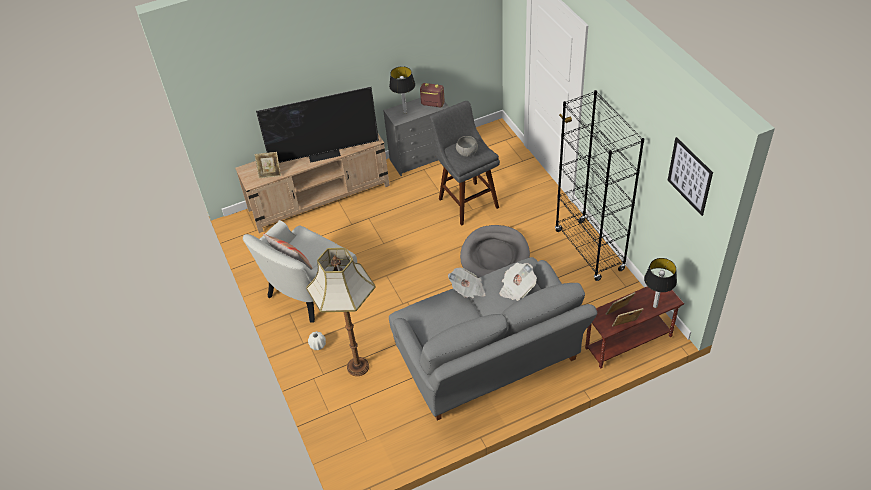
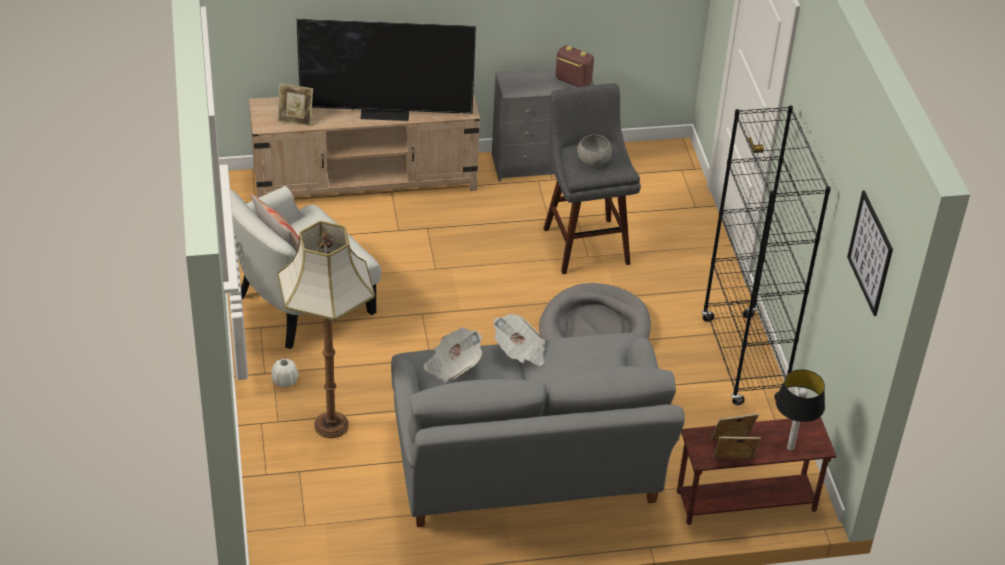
camera: 10 degrees right, 5 degrees down
table lamp [389,66,415,113] -> none
newspaper [499,263,537,301] -> newspaper moved to [424,327,482,383]

